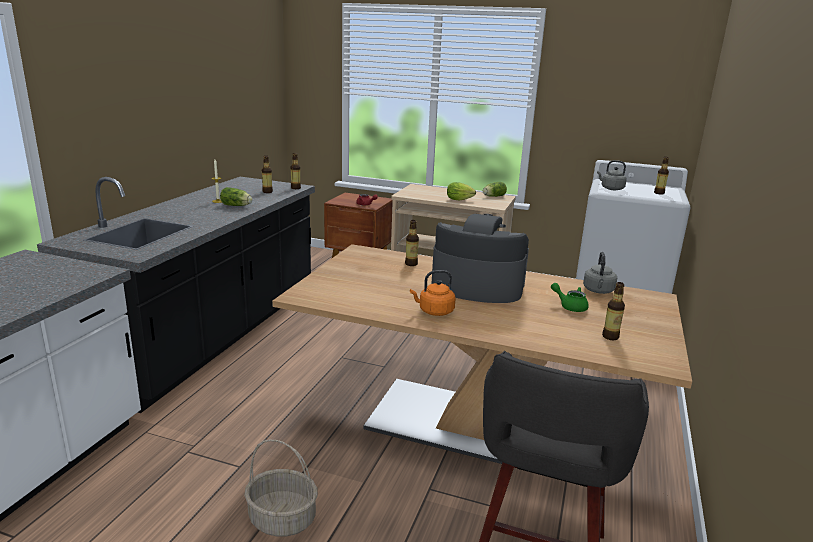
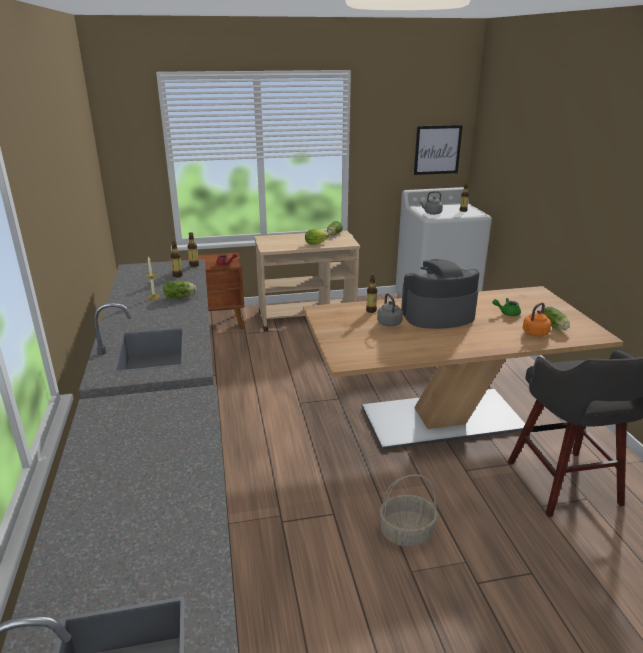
camera: 30 degrees left, 5 degrees up
orange kettle [410,270,456,316] -> orange kettle moved to [523,302,551,337]
grey kettle [583,252,617,294] -> grey kettle moved to [377,293,403,327]
bottle [602,282,625,340] -> lettuce [543,307,570,330]
none -> picture [414,125,463,175]

